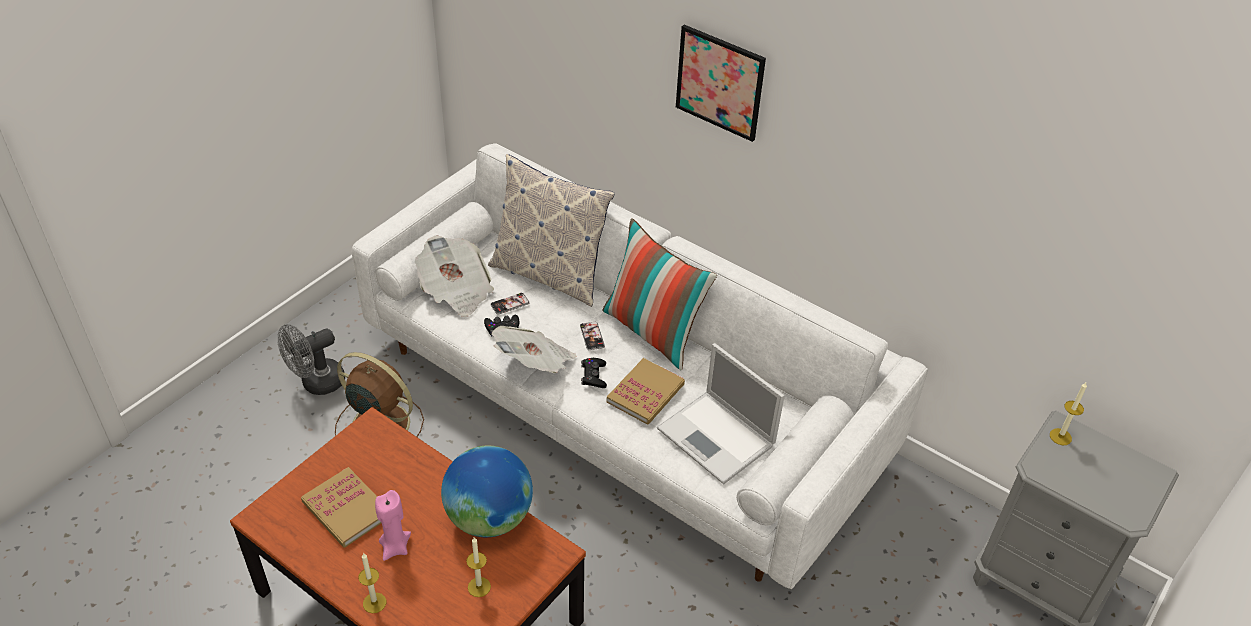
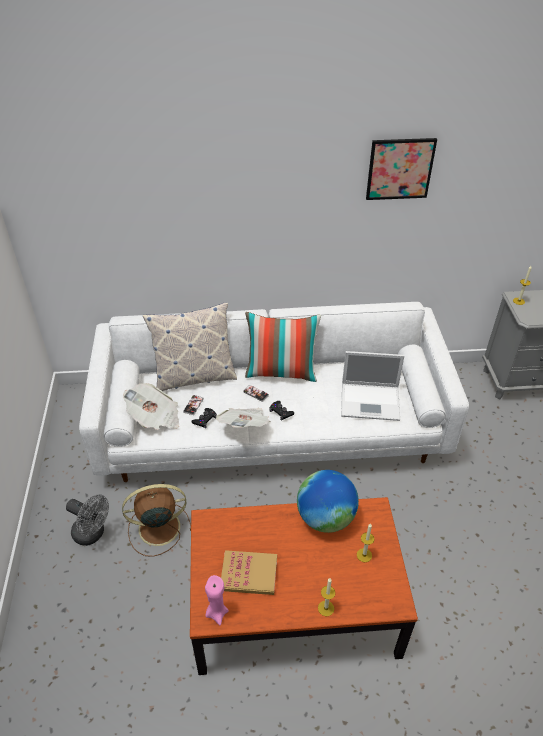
camera: 40 degrees left, 0 degrees up
grey fan [278,324,345,395] -> grey fan turned 75 degrees counterclockwise [66,494,109,546]
pink candle [375,490,411,561] -> pink candle moved to [205,575,229,625]
book [607,358,685,425] -> none
picture [676,25,766,142] -> picture moved to [366,138,437,200]

